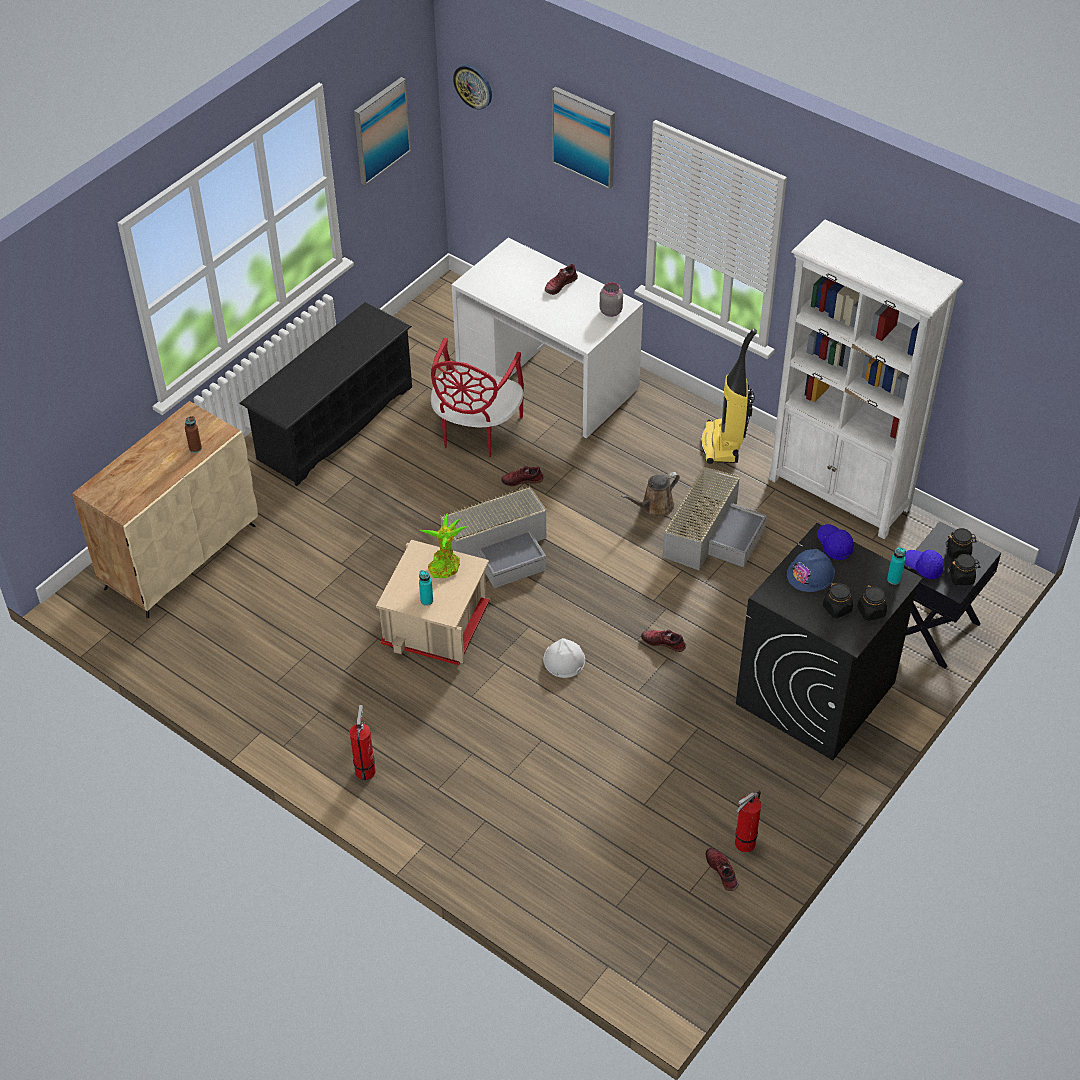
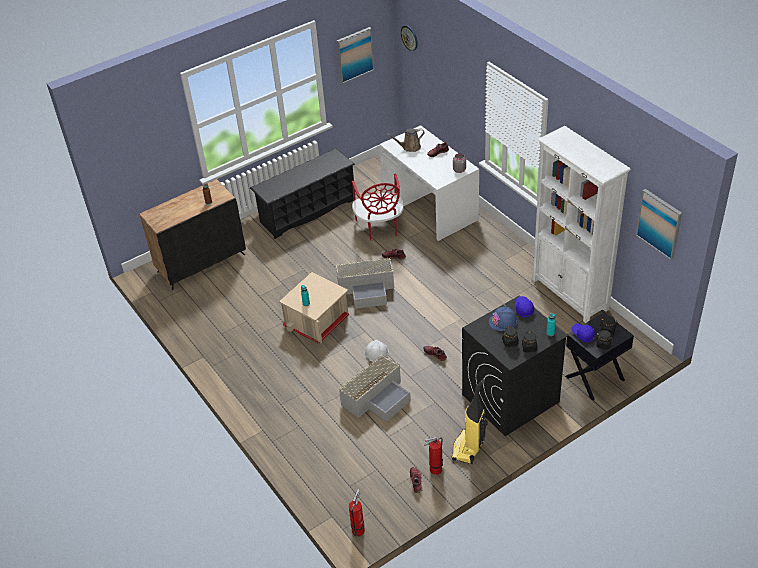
camera: 20 degrees right, 5 degrees down
beige cabinet [72,401,258,619] -> black cabinet [140,179,246,290]
fire extinguisher [350,705,375,781] -> fire extinguisher moved to [349,489,365,537]
potted plant [419,514,467,579] -> none
red chair [431,338,524,457] -> red chair turned 45 degrees counterclockwise [352,174,404,241]
picture [552,86,615,189] -> picture moved to [636,189,682,260]
brown watering can [621,472,680,516] -> brown watering can moved to [387,128,424,152]
grey storage box [663,466,767,570] -> grey storage box moved to [339,354,411,422]
vacuum cleaner [701,328,757,464] -> vacuum cleaner moved to [451,380,488,464]

